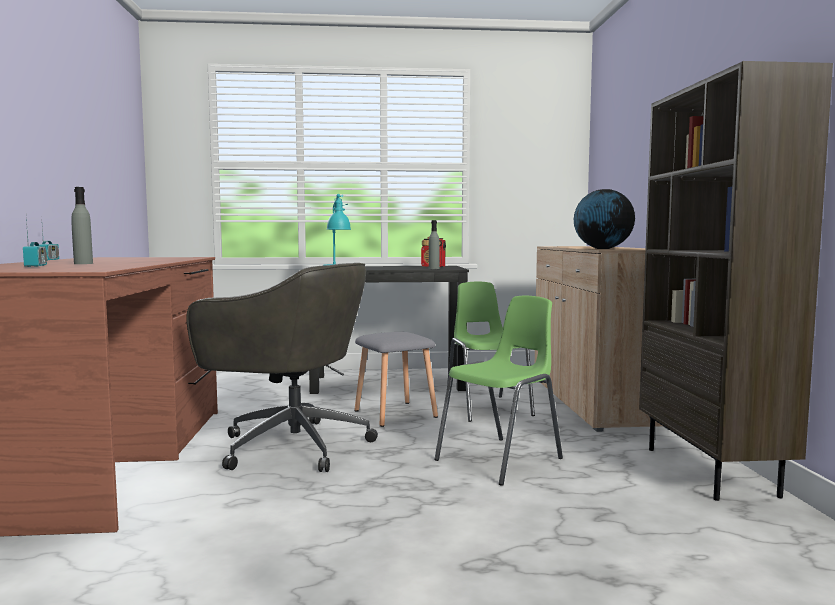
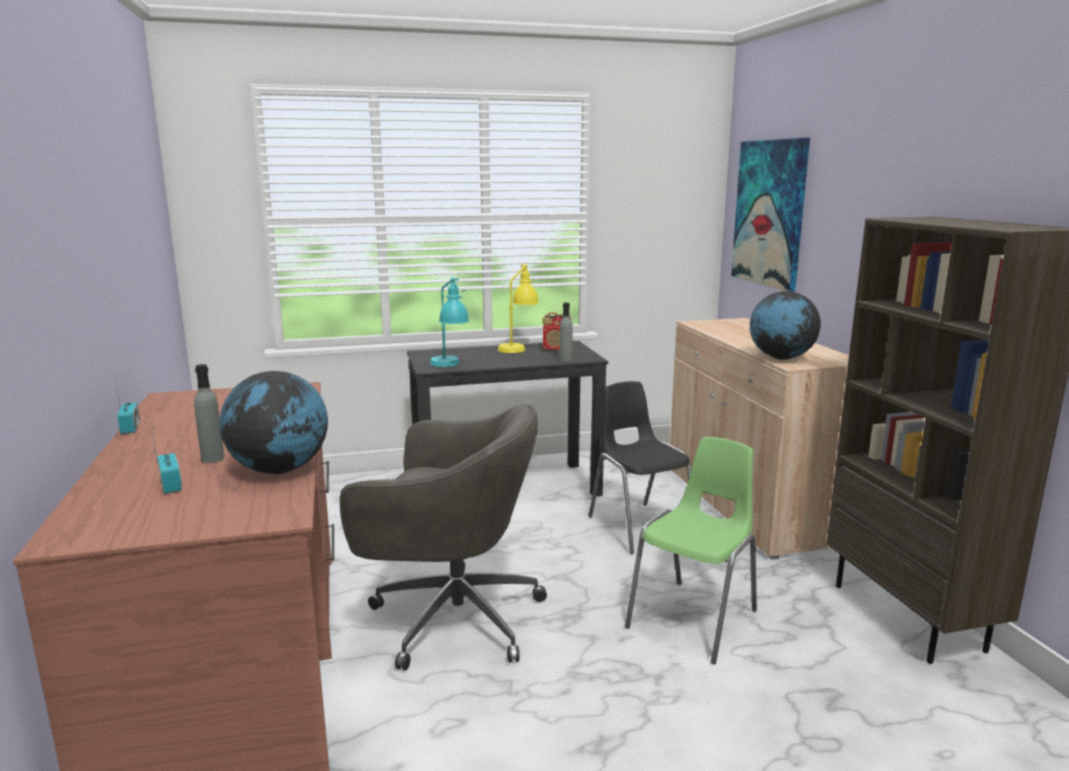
camera: 10 degrees left, 10 degrees up
grey stool [354,332,438,427] -> none
green chair [447,282,535,422] -> black chair [588,381,691,554]
none -> globe [220,371,328,474]
none -> yellow table lamp [498,264,539,353]
none -> picture [731,138,810,292]

